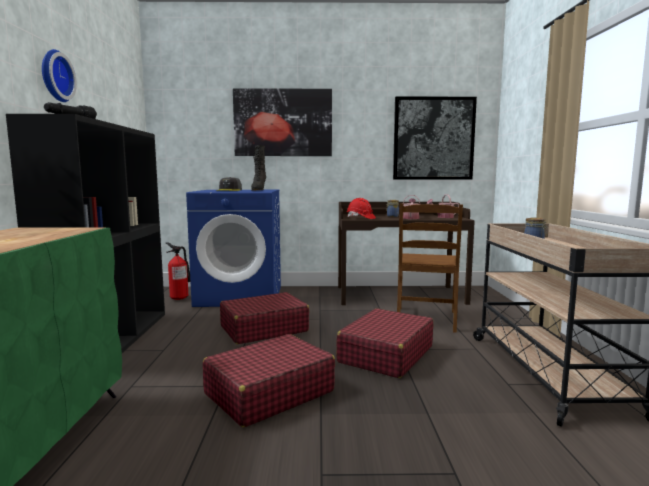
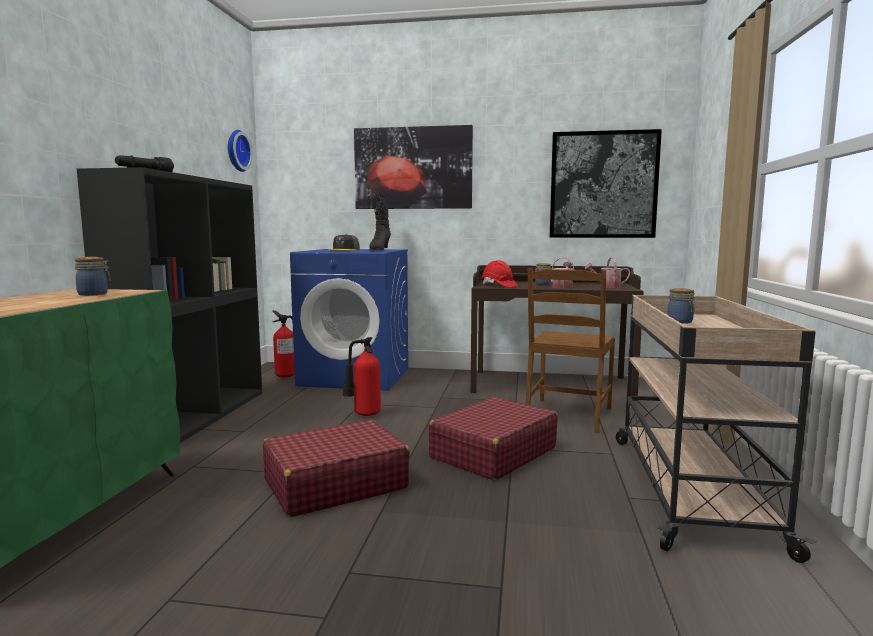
camera: 10 degrees right, 0 degrees up
wall clock [42,49,77,102] -> wall clock moved to [228,130,252,172]
red suitcase [220,292,310,344] -> fire extinguisher [342,337,381,416]
none -> jar [75,257,111,296]

